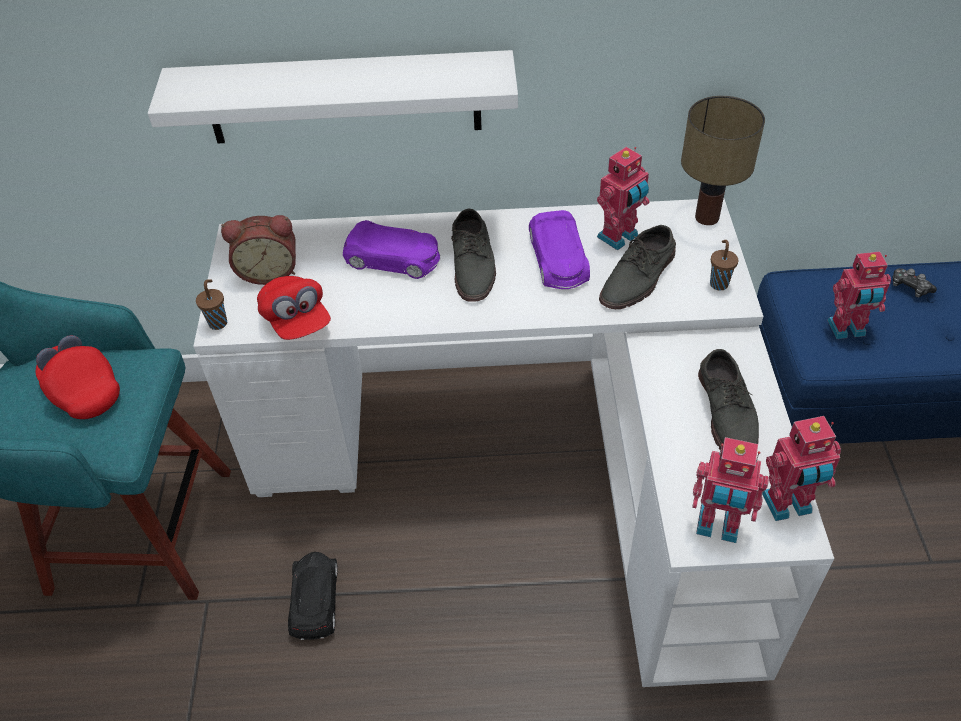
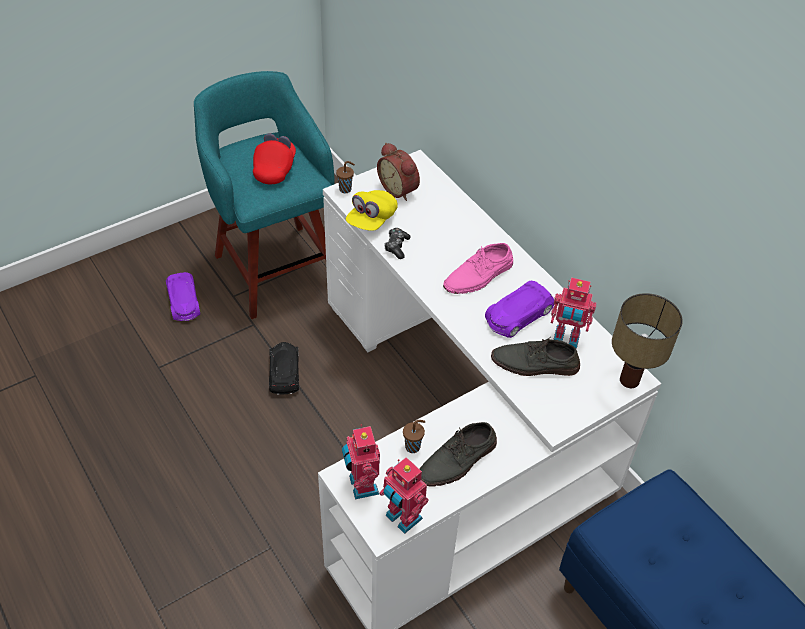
camera: 55 degrees right, 0 degrees up
white shelf [148,50,518,143] -> none
red cap [257,276,331,340] -> yellow cap [346,190,398,231]
black toy car [288,552,338,640] -> black toy car turned 60 degrees counterclockwise [269,342,299,395]
purple toy car [343,220,441,279] -> purple toy car moved to [166,272,200,321]
grey shoe [451,209,496,302] -> pink shoe [443,243,513,294]
brown cup [710,240,738,291] -> brown cup moved to [403,420,425,453]
toy robot [827,252,891,339] -> none
game controller [892,268,937,297] -> game controller moved to [384,228,411,259]

